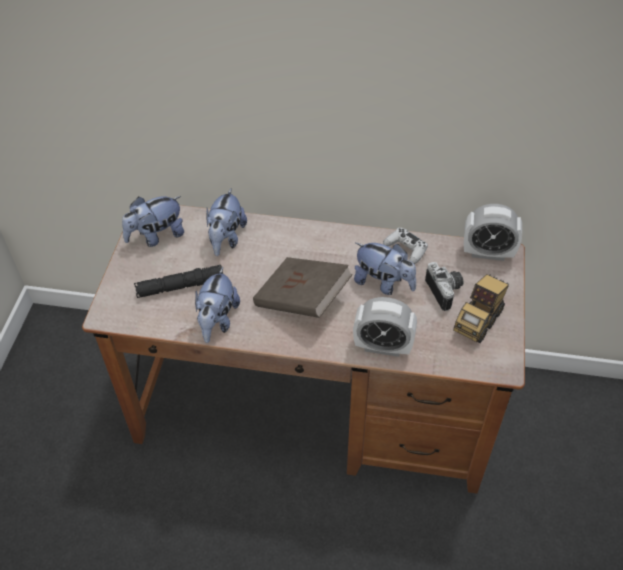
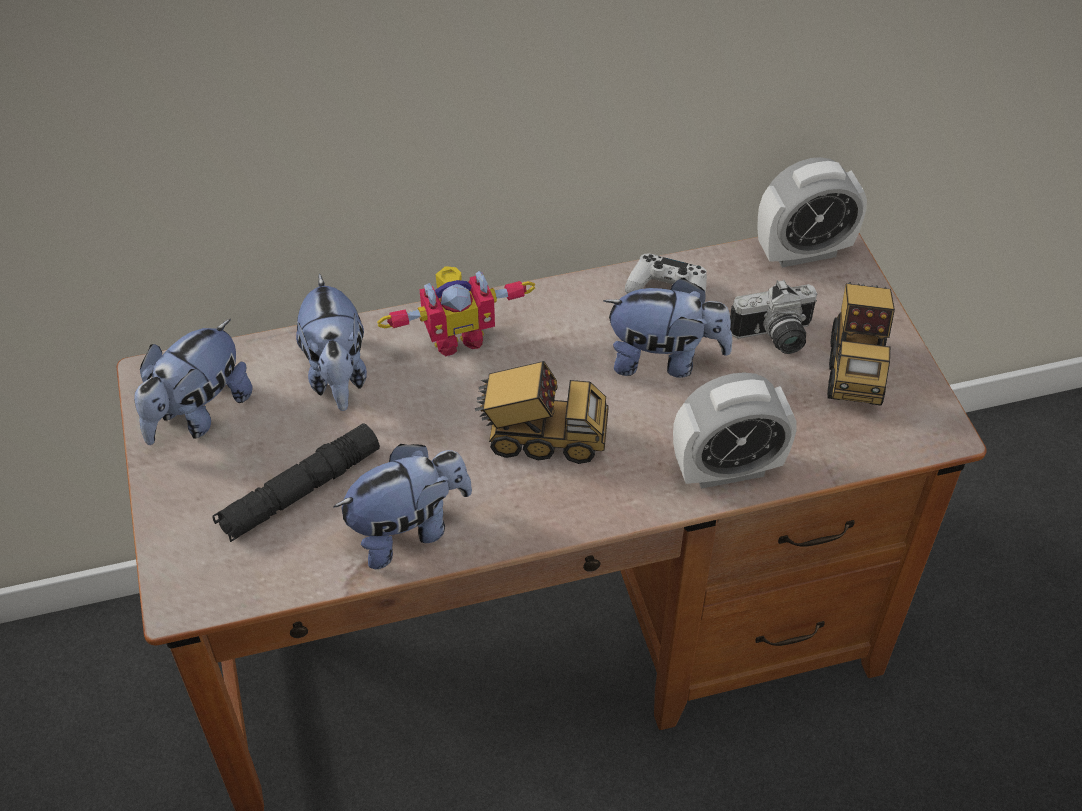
camera: 25 degrees left, 0 degrees up
plush toy [195,267,240,343] -> plush toy turned 105 degrees counterclockwise [333,444,472,569]
brown book [253,257,353,318] -> toy truck [475,361,609,464]
camera [425,262,464,311] -> camera turned 120 degrees clockwise [730,279,817,354]
none -> toy robot [377,266,535,357]

